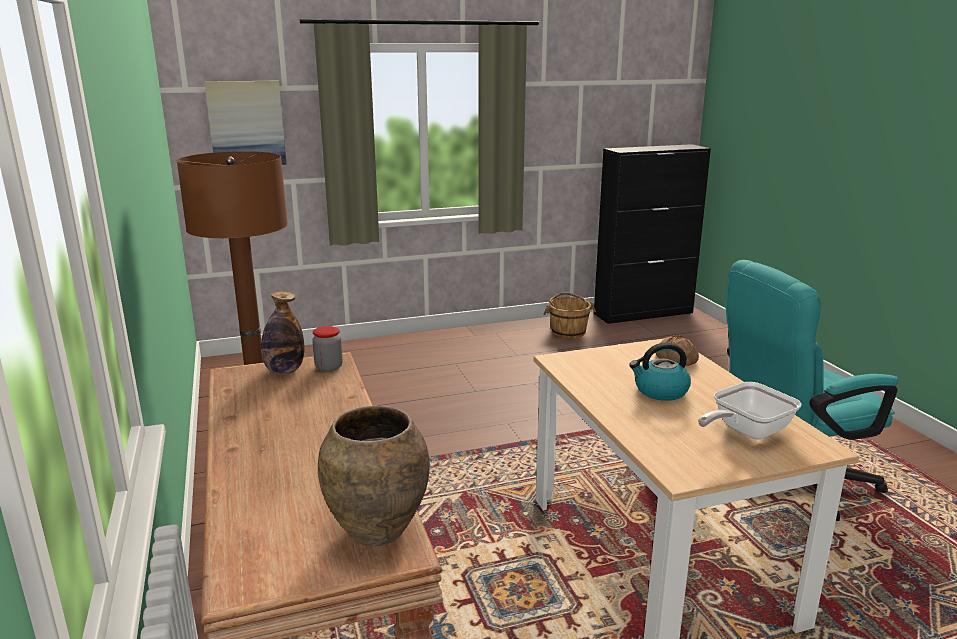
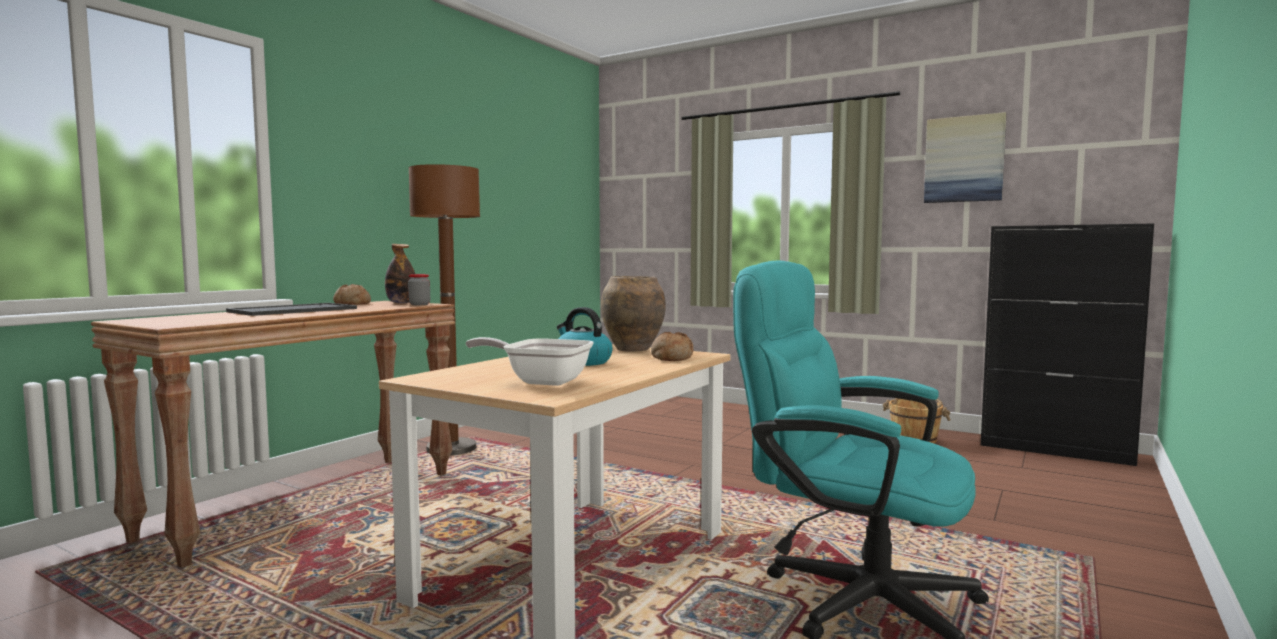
camera: 50 degrees right, 15 degrees down
picture [204,81,287,165] -> picture moved to [924,112,1006,203]
brown vase [318,405,430,546] -> brown vase moved to [601,276,666,352]
none -> tray [226,303,357,316]
none -> bread [333,284,371,304]

